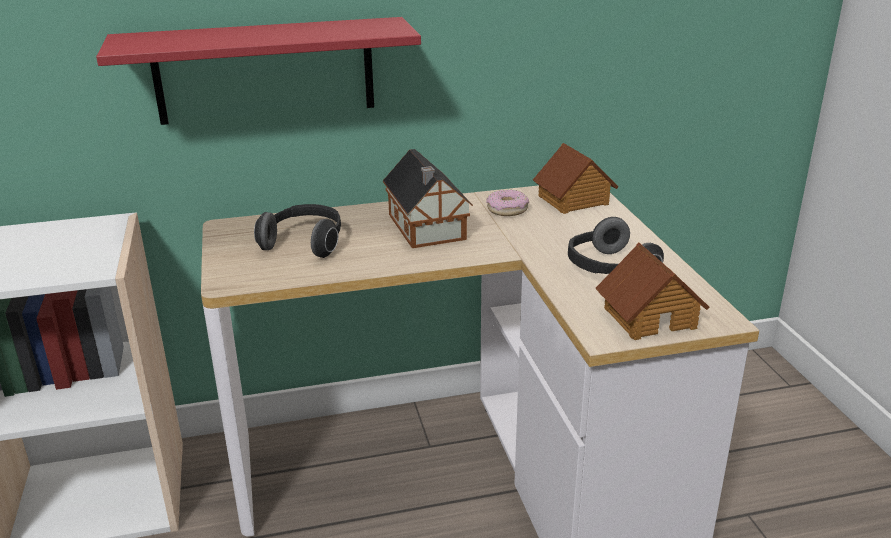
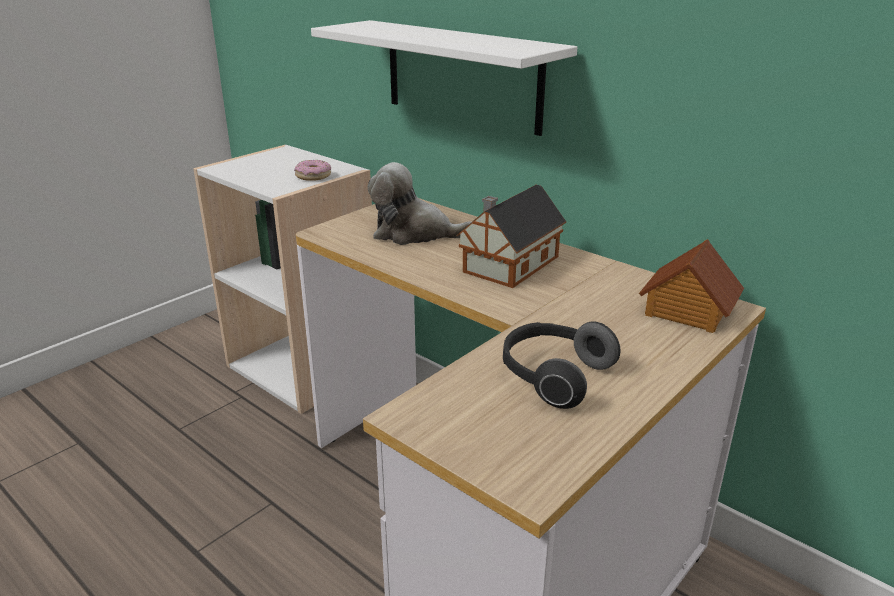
camera: 55 degrees right, 0 degrees up
red shelf [96,17,421,125] -> white shelf [311,20,577,136]
headphones [254,204,341,258] -> plush toy [368,162,471,245]
donut [486,190,529,216] -> donut moved to [294,160,331,181]
toy house [595,242,709,340] -> none

